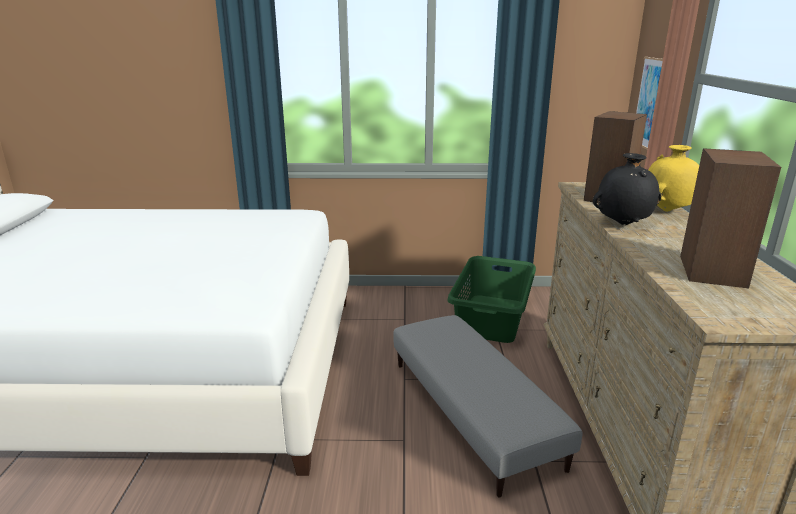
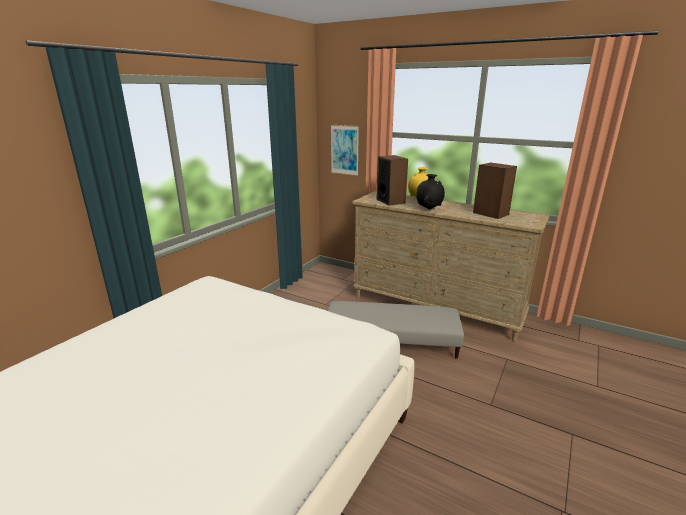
camera: 60 degrees left, 0 degrees up
green laundry basket [447,256,536,343] -> none

